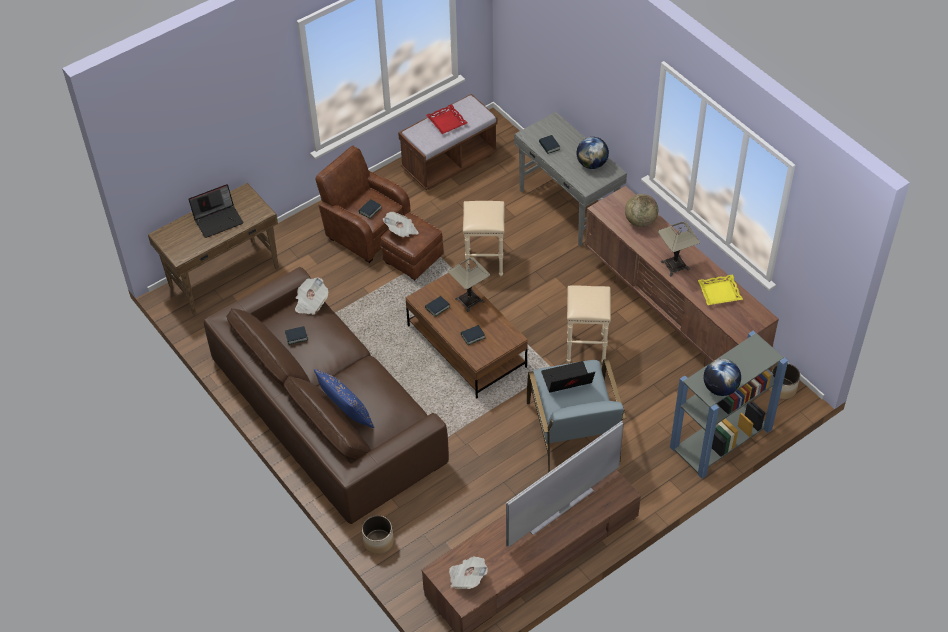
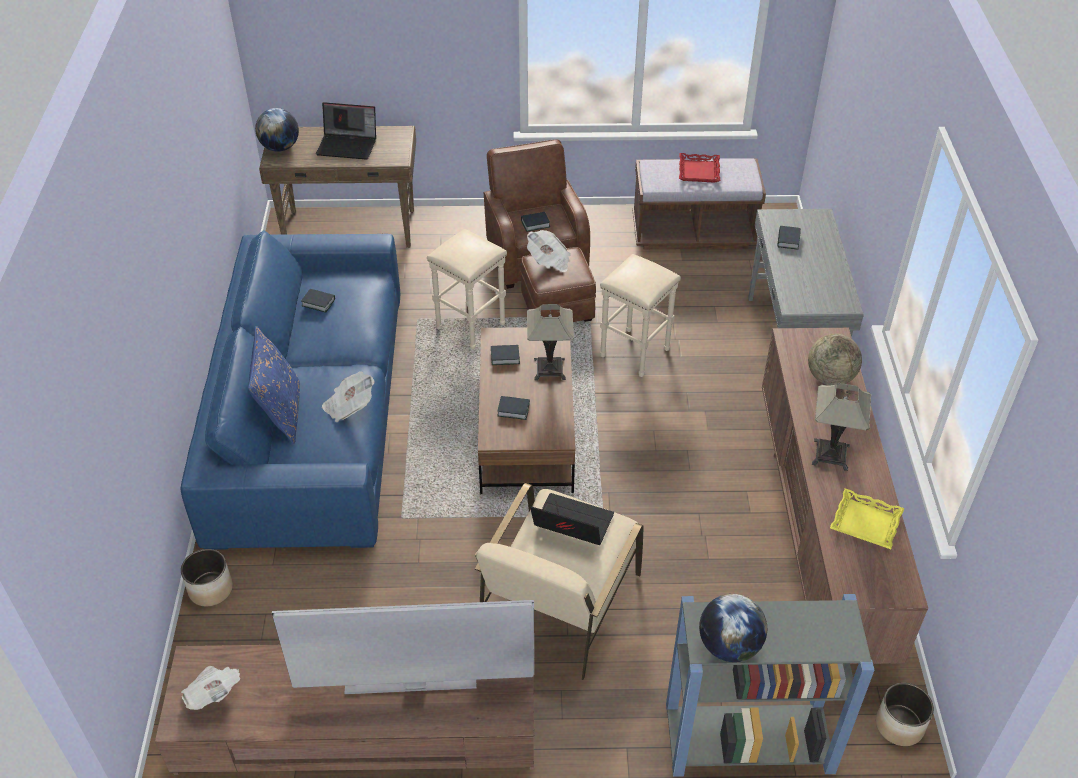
camera: 35 degrees right, 5 degrees down
brown sofa [204,267,449,524] -> blue sofa [180,230,400,550]
newspaper [295,278,328,315] -> newspaper moved to [322,371,375,422]
blue armchair [527,359,626,473] -> beige armchair [475,483,643,680]
beige stool [567,285,611,363] -> beige stool moved to [427,229,507,349]
globe [577,137,609,169] -> globe moved to [255,108,299,152]

